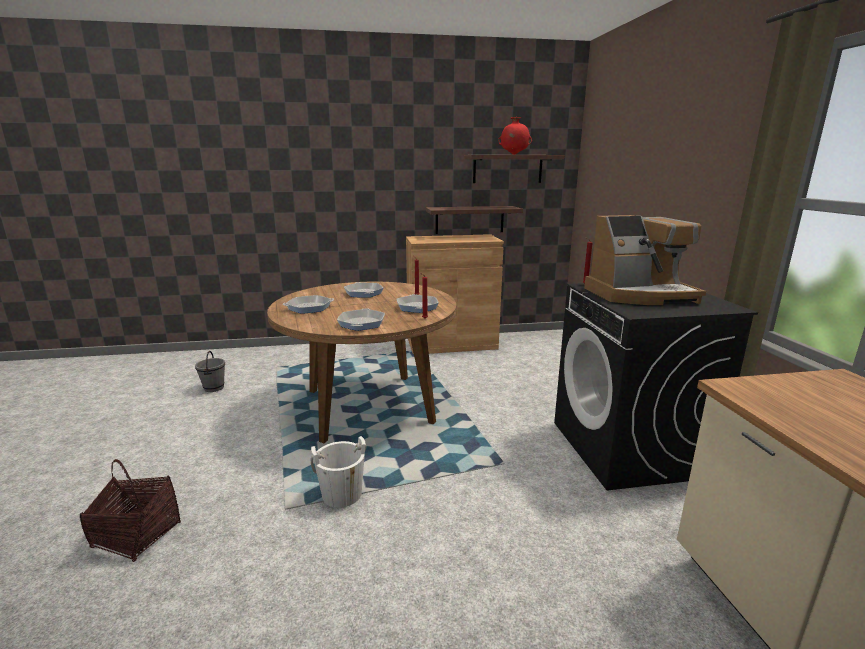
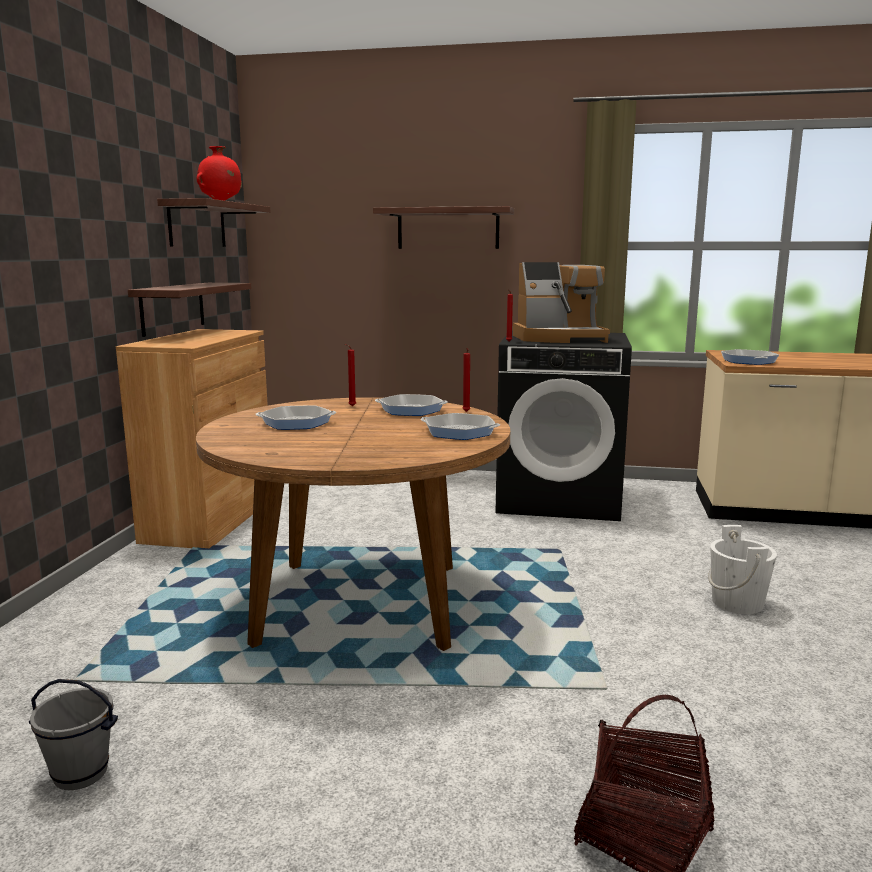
camera: 70 degrees left, 5 degrees down
frying pan [283,295,334,314] -> frying pan moved to [721,349,779,365]
white bucket [310,436,367,508] -> white bucket moved to [708,525,777,614]
coffee machine [584,215,706,305] -> coffee machine turned 75 degrees clockwise [513,262,610,343]
none -> shelf [373,206,514,249]

